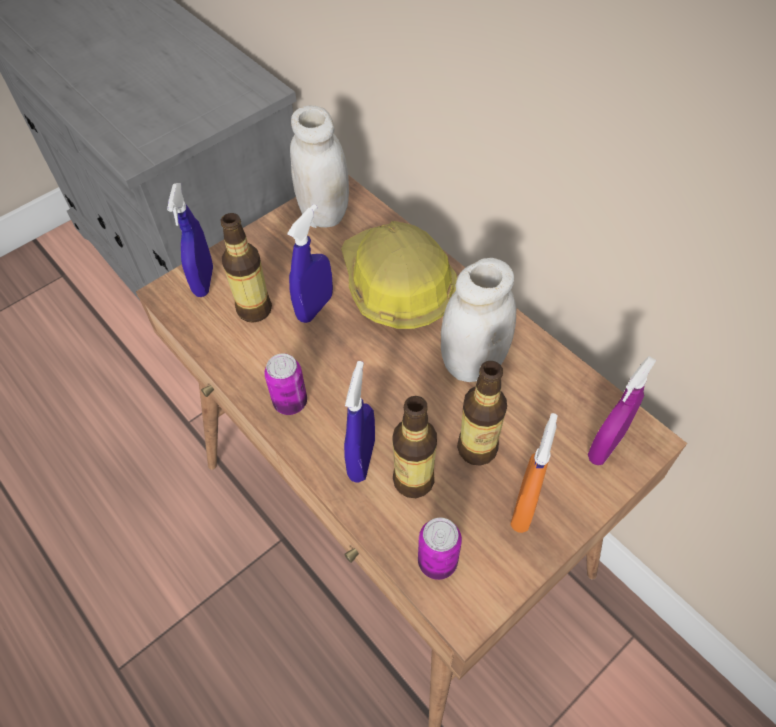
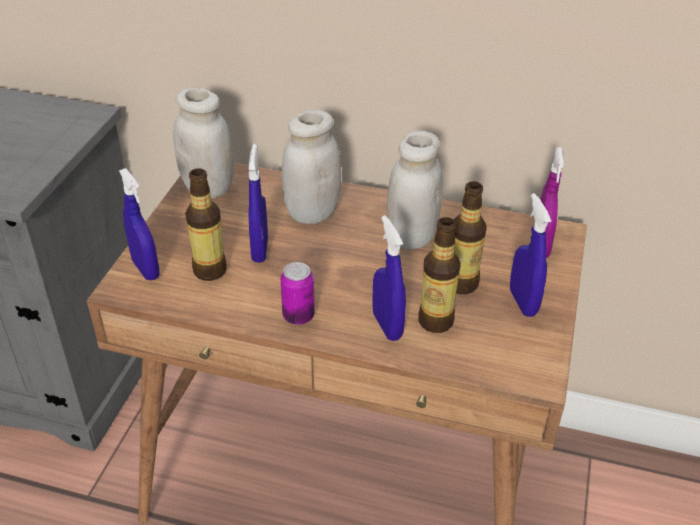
camera: 35 degrees left, 15 degrees down
hard hat [341,221,457,329] -> white jar [282,110,341,224]
can [418,518,462,580] -> none
orange spray bottle [510,413,558,533] -> blue spray bottle [510,193,551,317]

